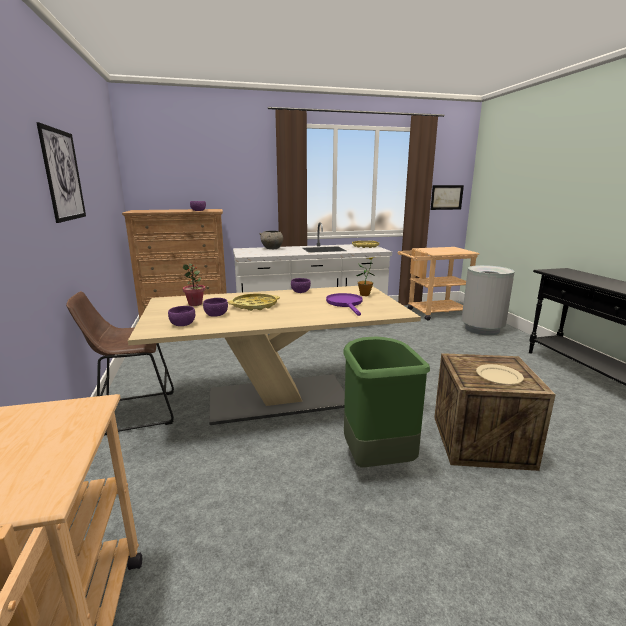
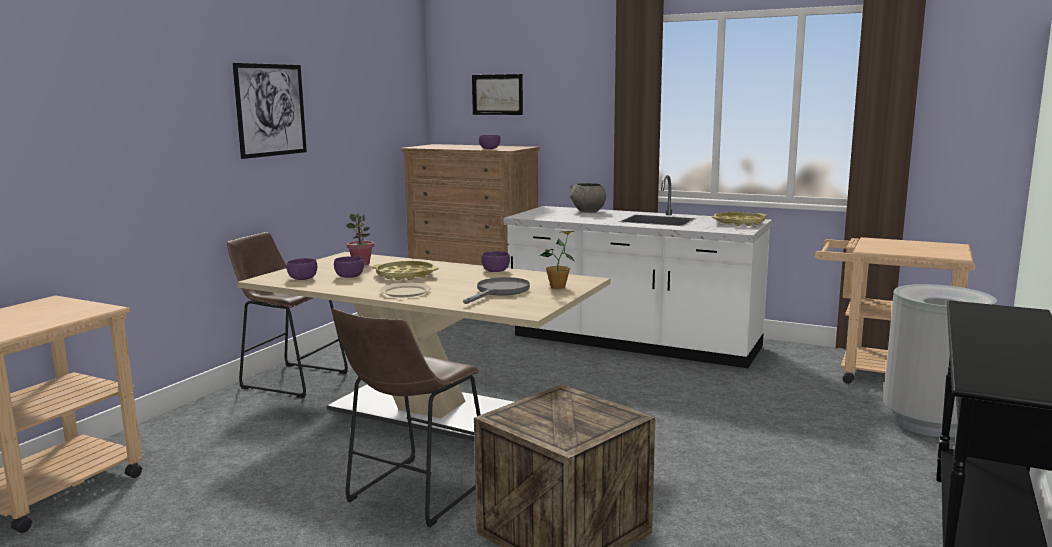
camera: 40 degrees right, 5 degrees down
purple frying pan [326,293,363,316] -> grey frying pan [463,277,530,304]
green trash can [344,336,430,468] -> brown stool [332,309,481,527]
picture [431,185,464,210] -> picture moved to [472,74,523,115]
beige plate [476,364,524,385] -> beige plate moved to [380,283,431,297]

